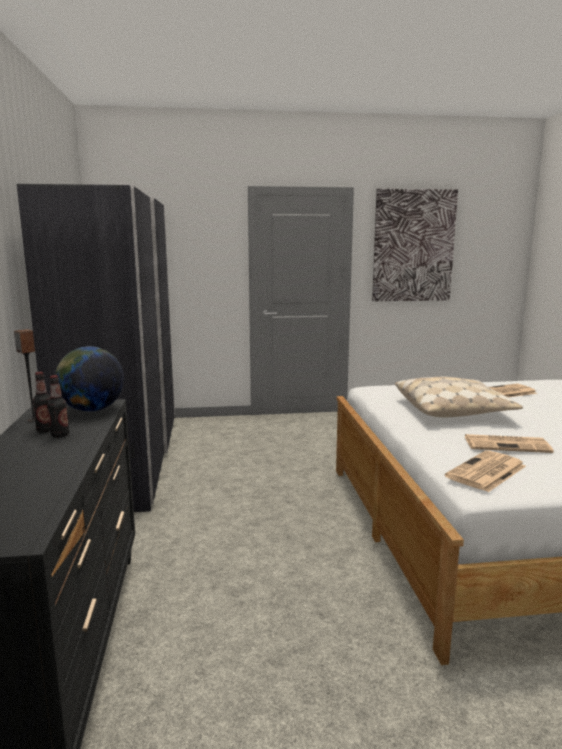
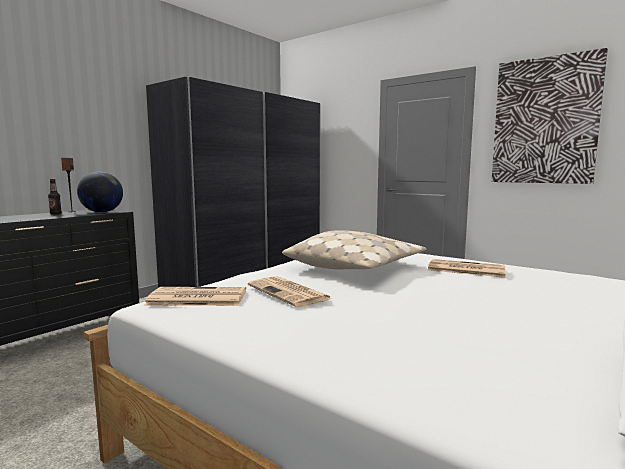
camera: 45 degrees right, 5 degrees down
bottle [47,375,69,437] -> none

